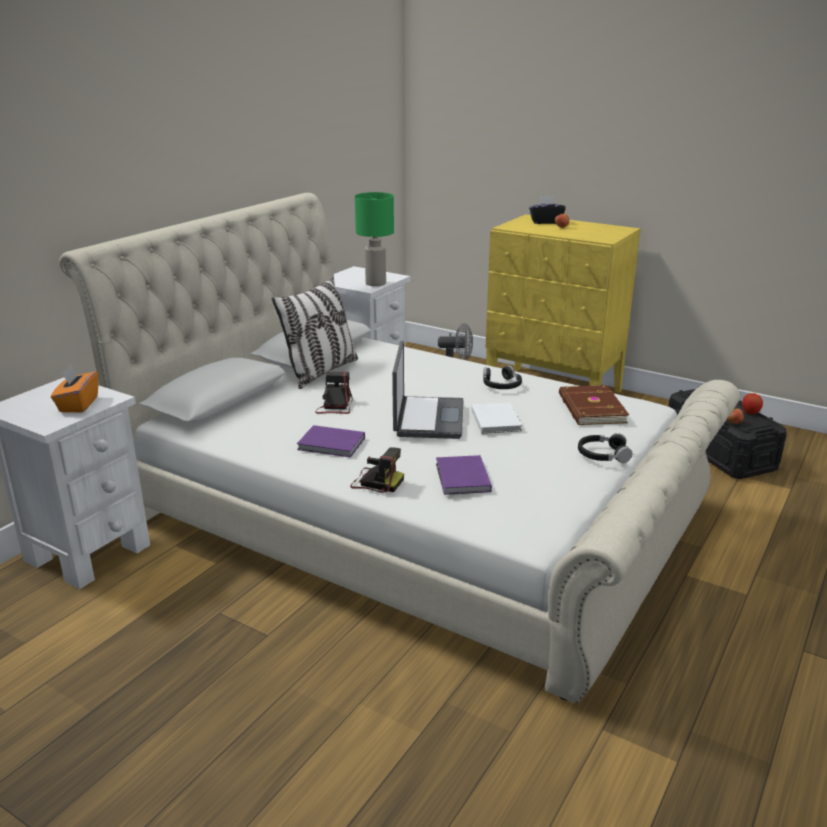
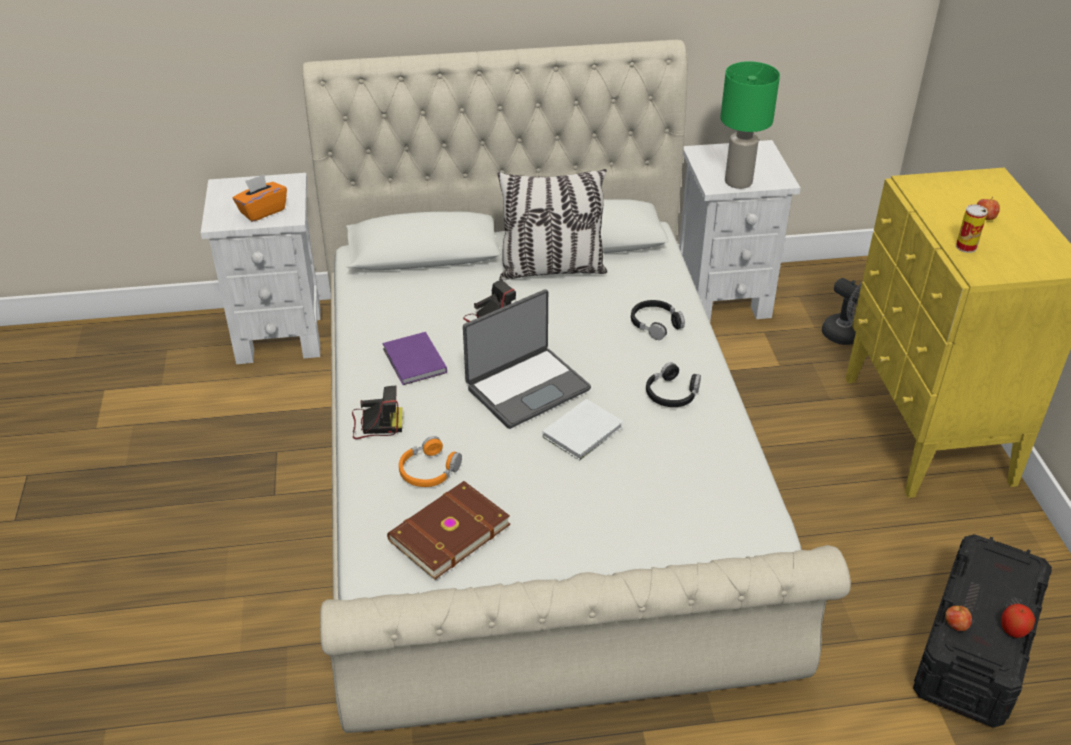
camera: 50 degrees right, 15 degrees up
camera [350,447,404,493] -> camera turned 75 degrees counterclockwise [352,386,403,439]
purple book [436,455,492,495] -> orange headphones [399,436,462,487]
black tissue box [529,195,566,224] -> none
brown book [559,385,629,425] -> brown book moved to [387,481,511,579]
black headphones [578,433,632,463] -> black headphones moved to [631,300,685,340]
none -> can [956,204,988,253]

